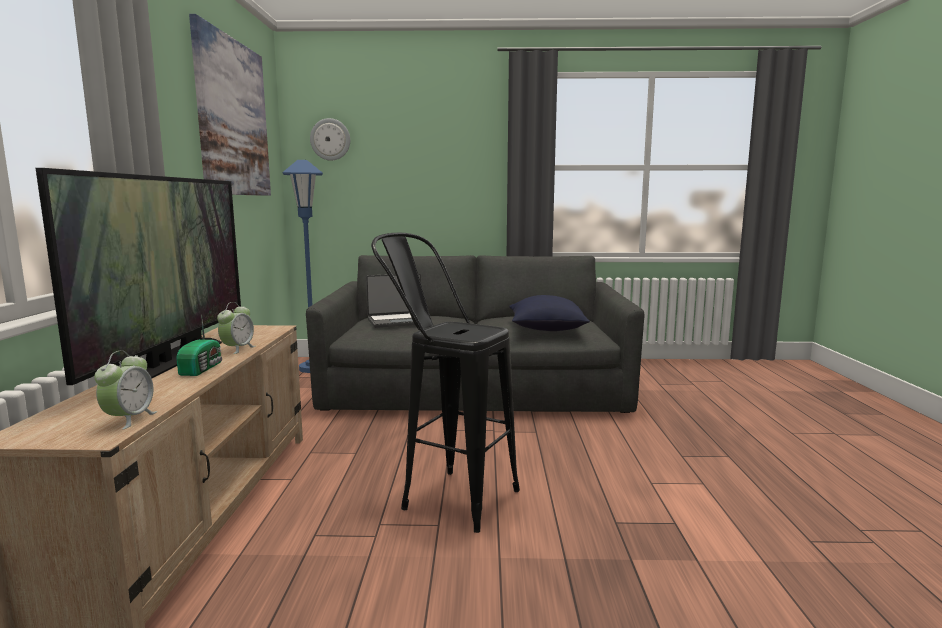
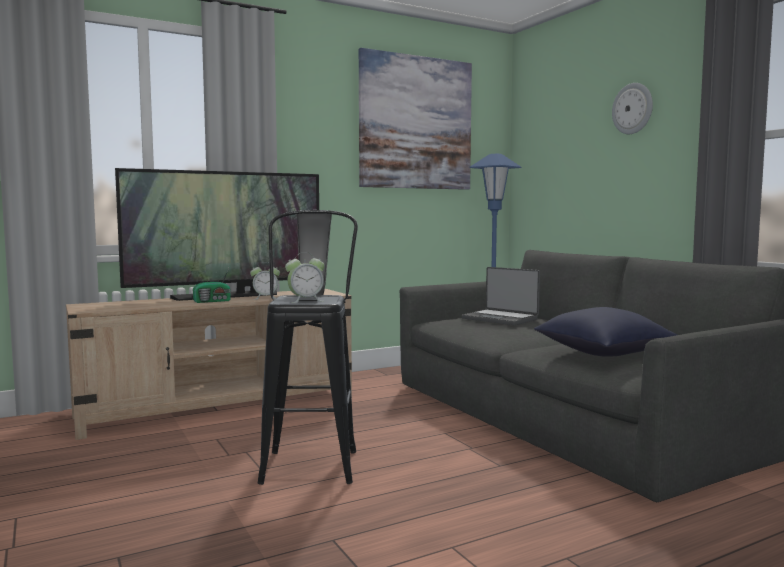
camera: 60 degrees right, 5 degrees down
alarm clock [94,350,157,429] -> alarm clock moved to [285,252,325,303]
wall clock [310,118,350,161] -> wall clock moved to [612,83,653,134]

